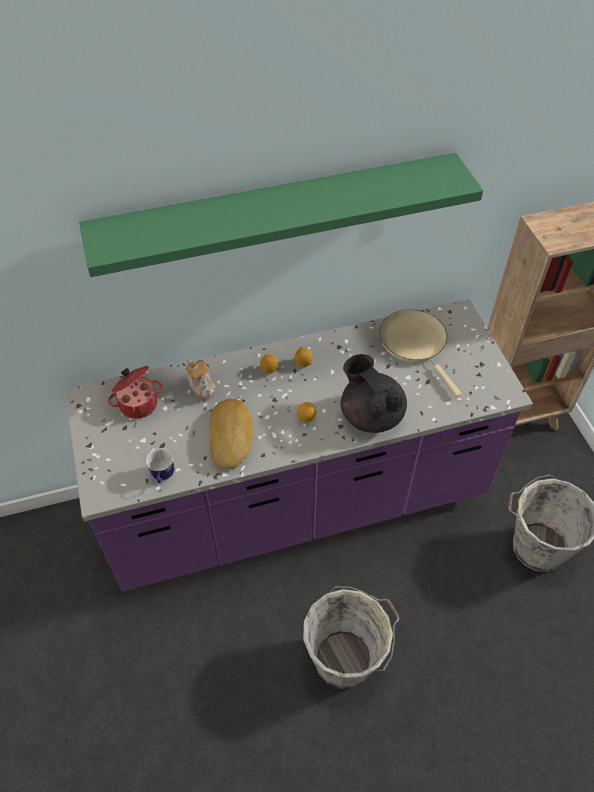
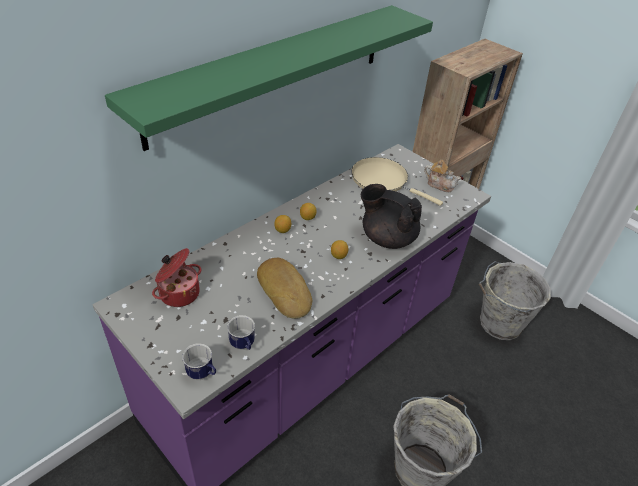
camera: 30 degrees left, 10 degrees down
teapot [185,359,216,401] -> teapot moved to [424,160,461,192]
none -> mug [182,343,216,380]

